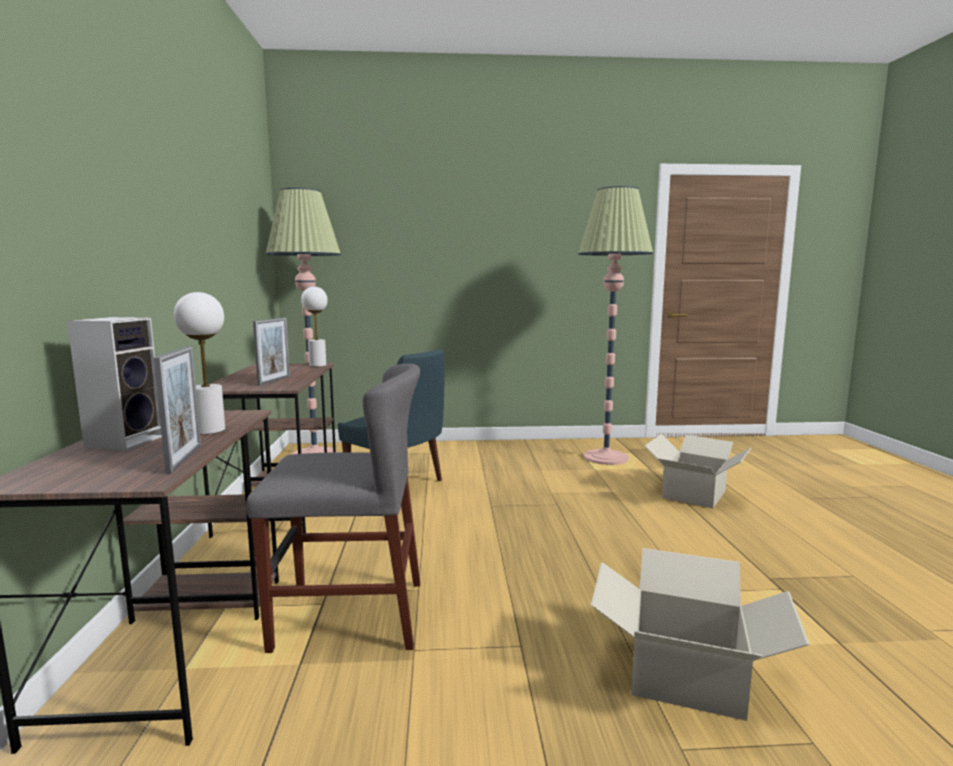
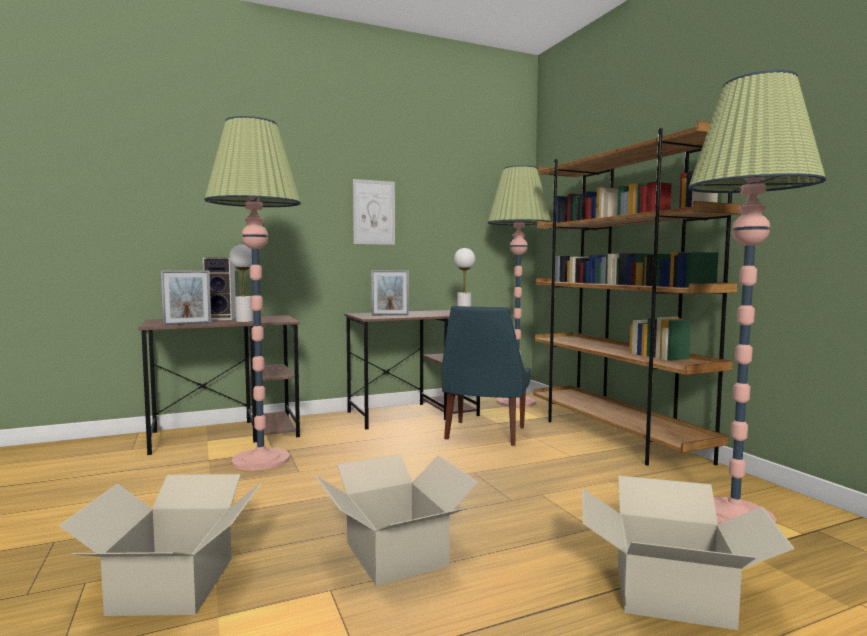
camera: 70 degrees right, 5 degrees down
grey chair [246,364,420,653] -> floor lamp [204,116,301,471]
none -> cardboard box [316,454,478,586]
none -> picture [353,179,395,245]
none -> brown bookcase [534,121,742,466]

